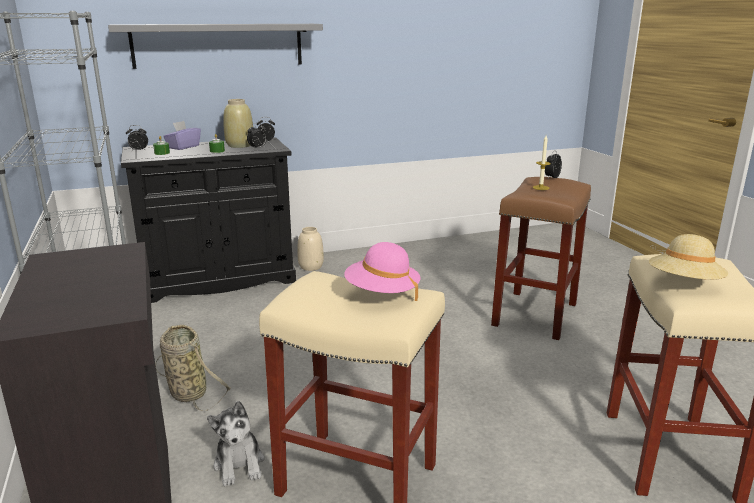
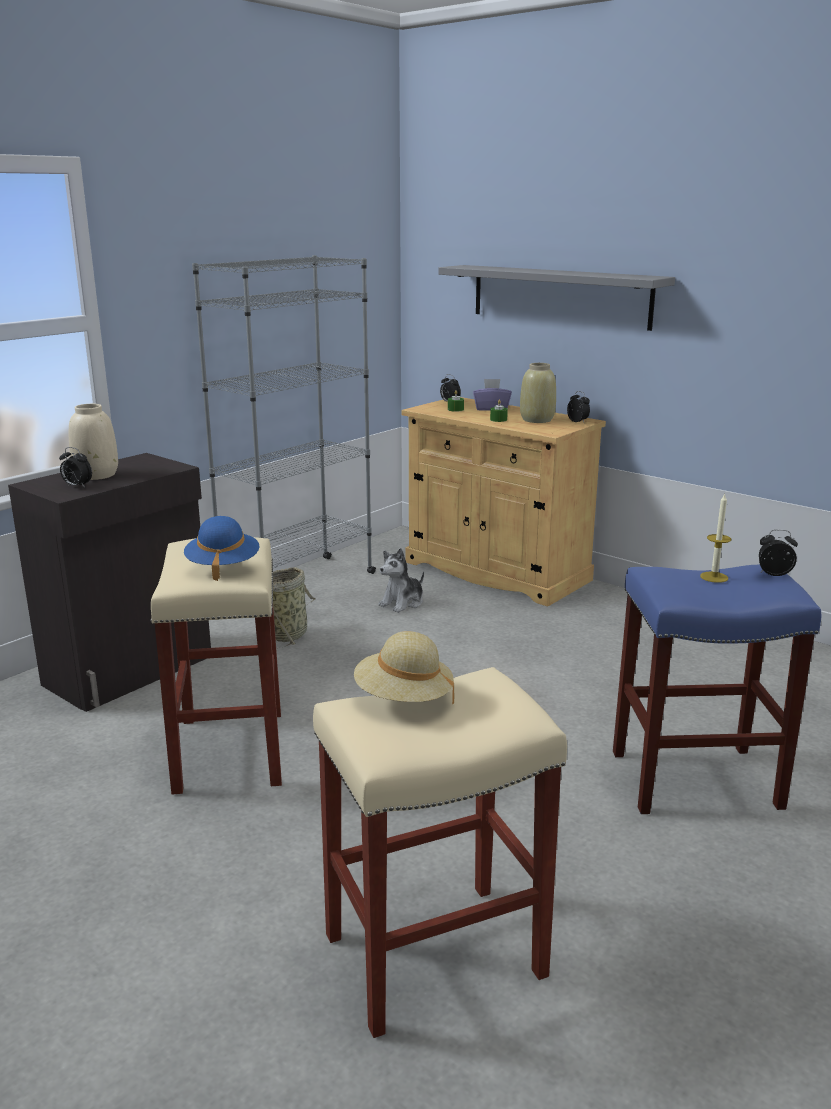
camera: 60 degrees right, 0 degrees up
black cabinet [121,137,296,303] -> beige cabinet [402,397,606,607]
plush toy [207,401,265,487] -> plush toy moved to [379,548,424,613]
alarm clock [247,123,267,149] -> alarm clock moved to [59,447,92,488]
beige vase [297,227,324,271] -> beige vase moved to [69,404,118,480]
pink hat [344,242,421,301] -> blue hat [184,516,259,581]
brown stool [491,177,591,340] -> blue stool [613,565,821,814]

